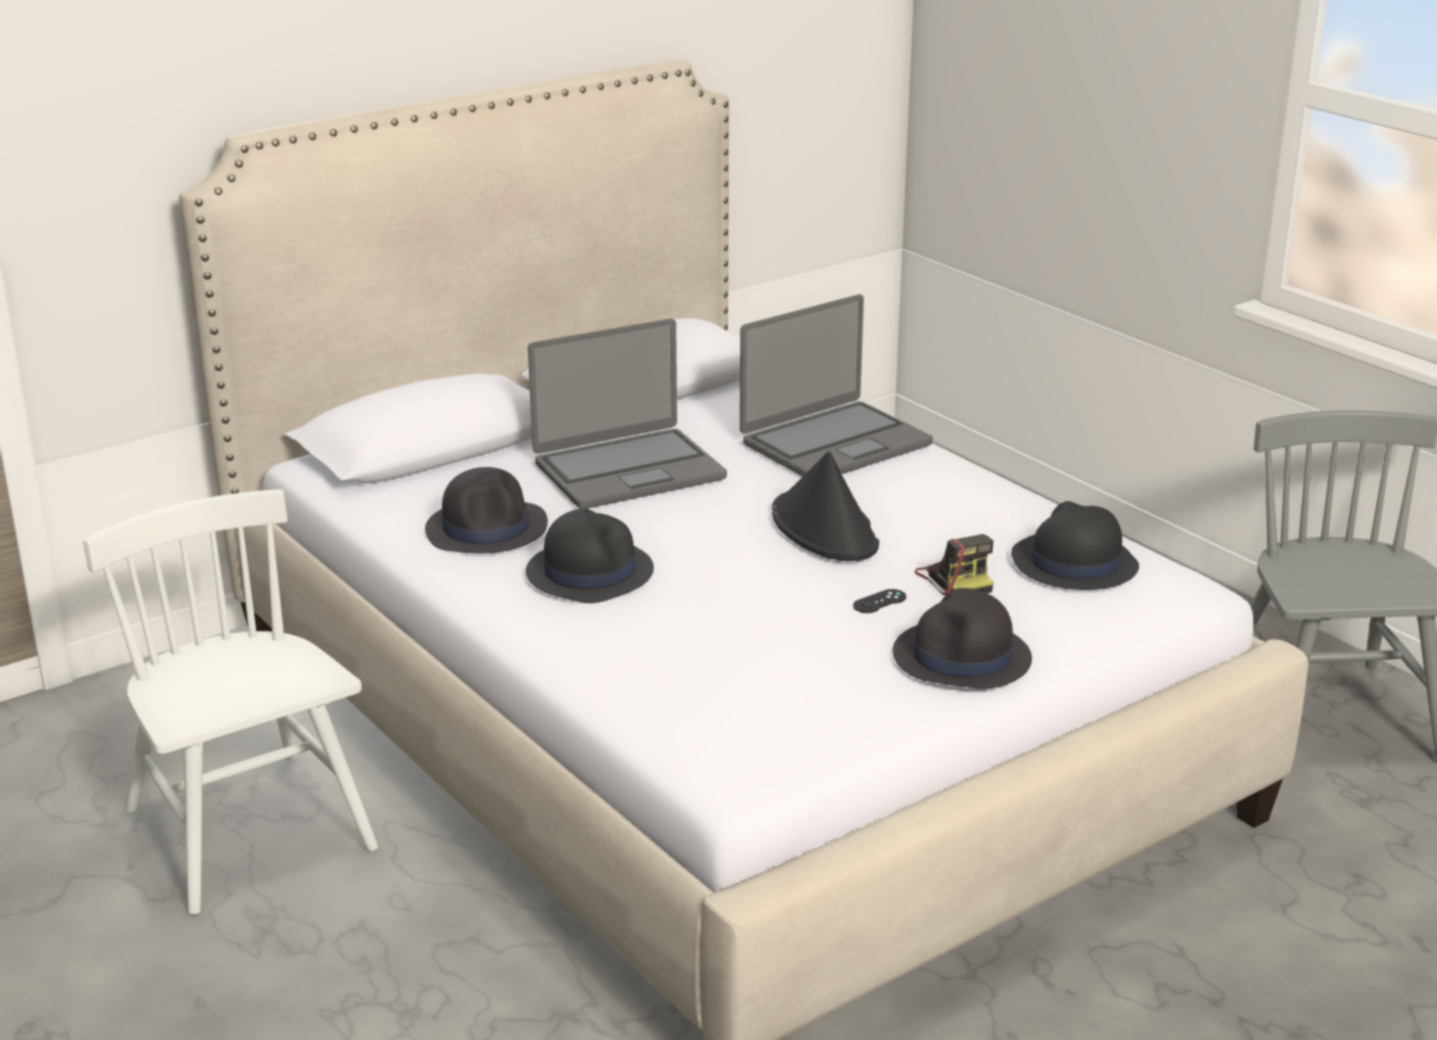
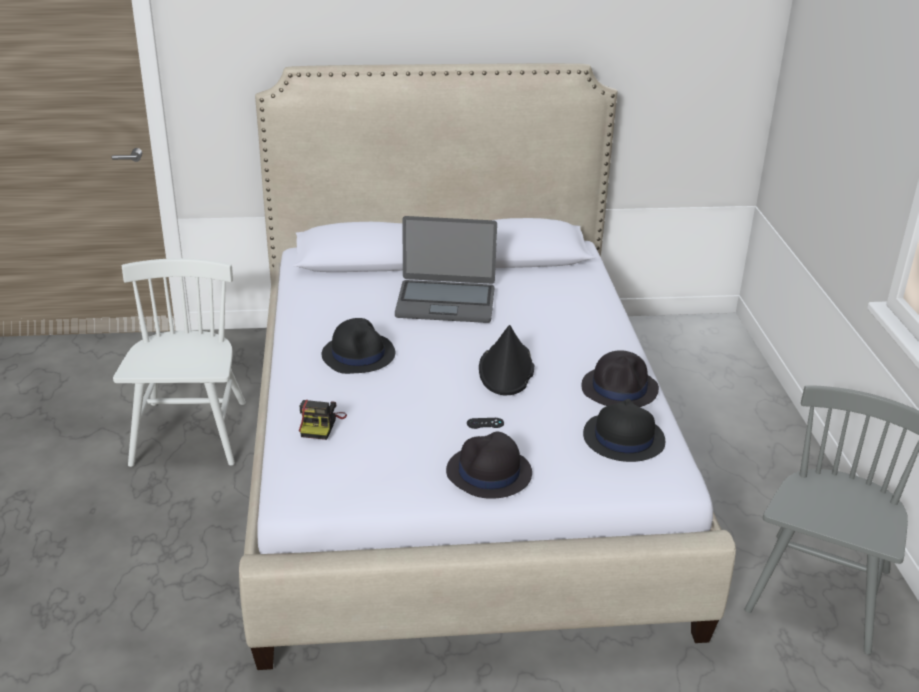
camera: 30 degrees right, 5 degrees up
black hat [425,467,548,553] -> black hat moved to [581,350,659,407]
laptop [740,294,933,477] -> none
camera [915,534,994,595] -> camera moved to [299,400,347,440]

